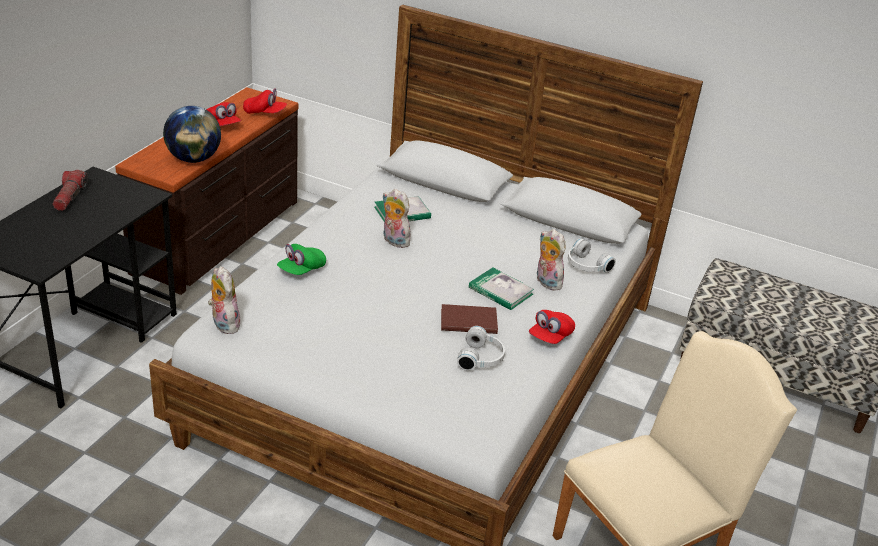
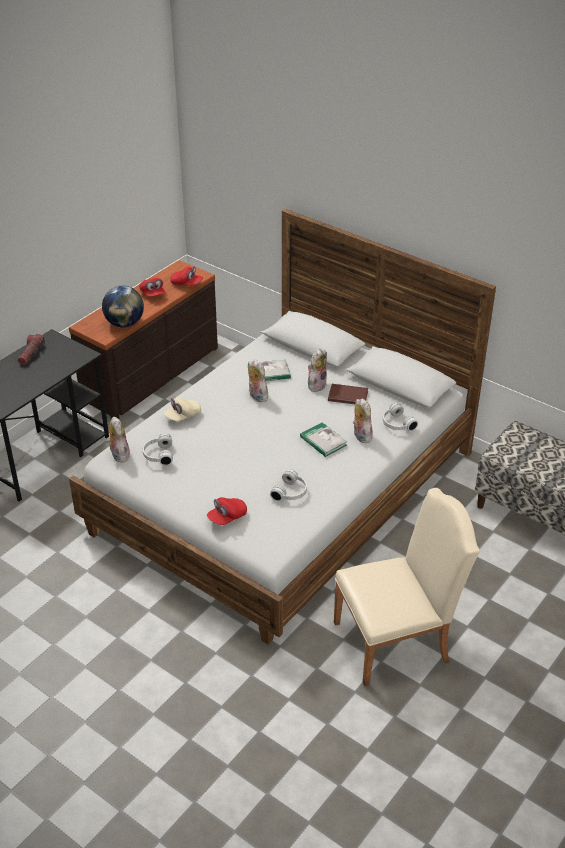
camera: 15 degrees right, 5 degrees up
green cap [277,244,326,275] -> beige cap [164,398,201,421]
brown book [441,304,498,334] -> brown book moved to [328,384,368,404]
red cap [529,310,575,344] -> red cap moved to [207,497,247,525]
none -> white headphones [143,433,173,466]
none -> plush toy [308,349,327,392]

